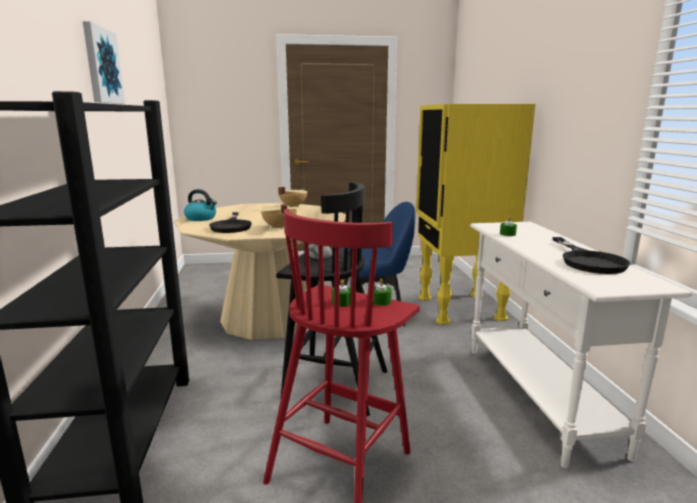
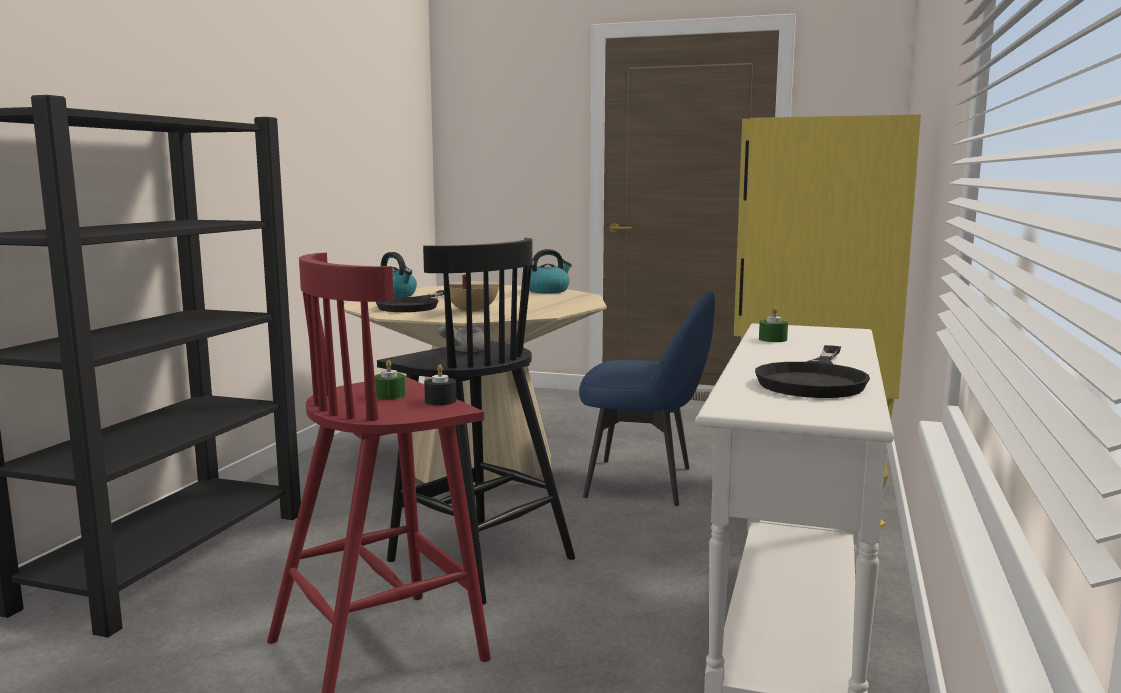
camera: 25 degrees right, 5 degrees down
picture [83,21,125,104] -> none
beige cooking pot [278,187,307,207] -> kettle [529,249,572,294]
green candle [373,278,392,306] -> black candle [424,364,456,405]

